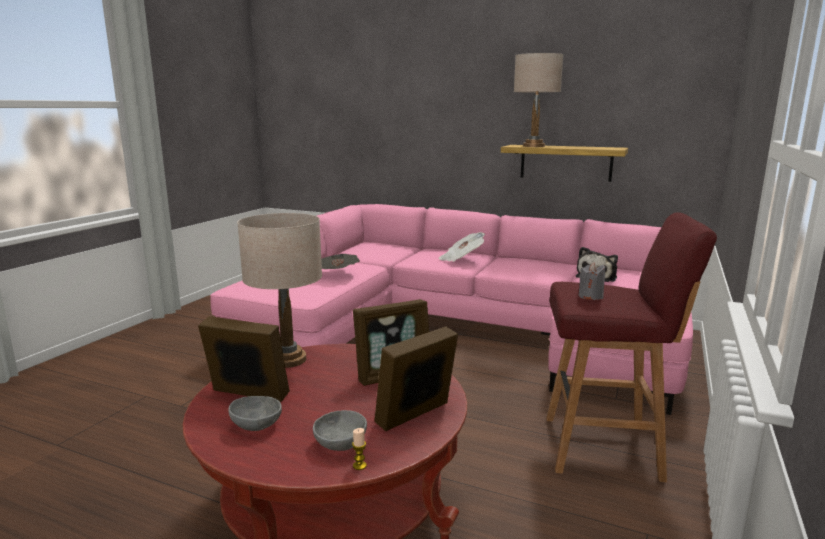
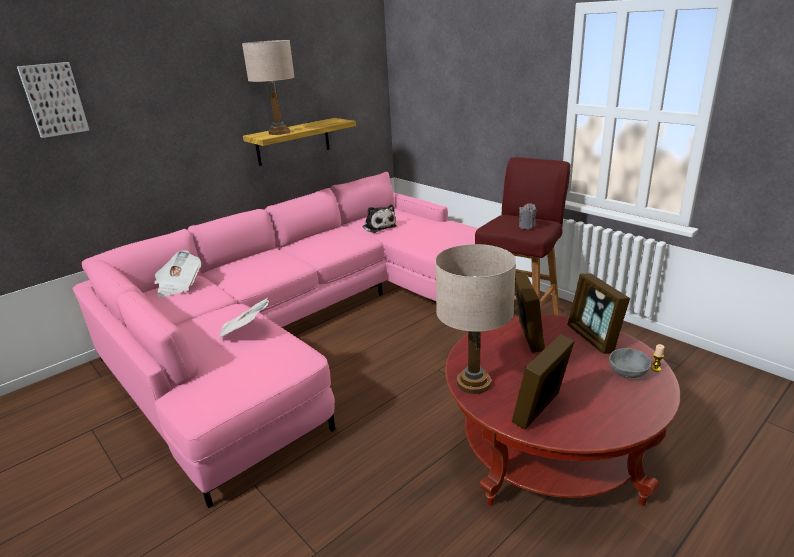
camera: 65 degrees left, 10 degrees up
grey bowl [228,396,282,431] -> none
newspaper [439,232,485,262] -> newspaper moved to [154,250,201,297]
none -> picture [17,62,90,138]

